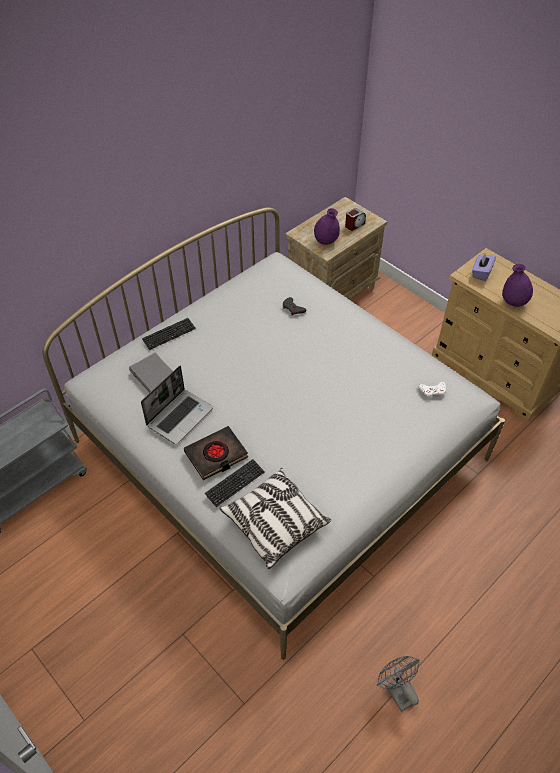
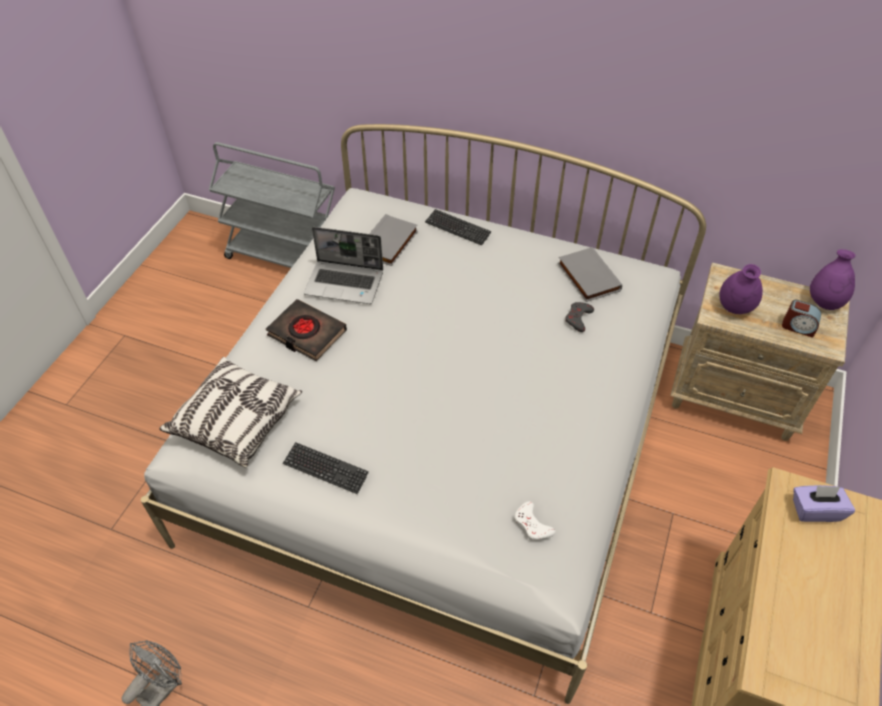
camera: 65 degrees right, 0 degrees up
keyboard [204,459,265,507] -> keyboard moved to [283,442,369,494]
purple vase [502,264,533,307] -> purple vase moved to [810,249,855,310]
none -> grey book [558,247,622,302]

